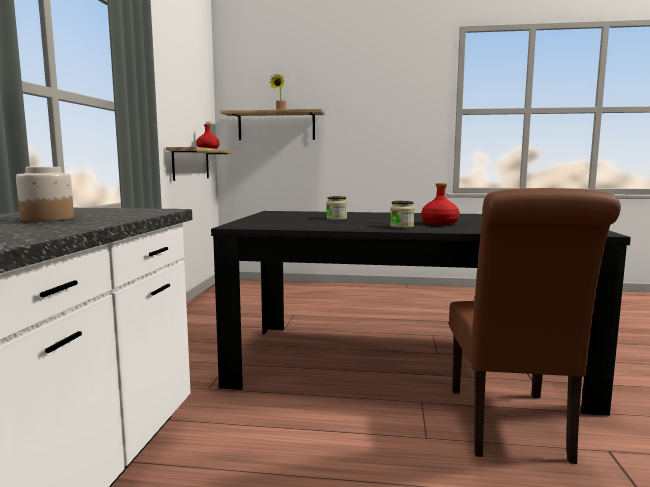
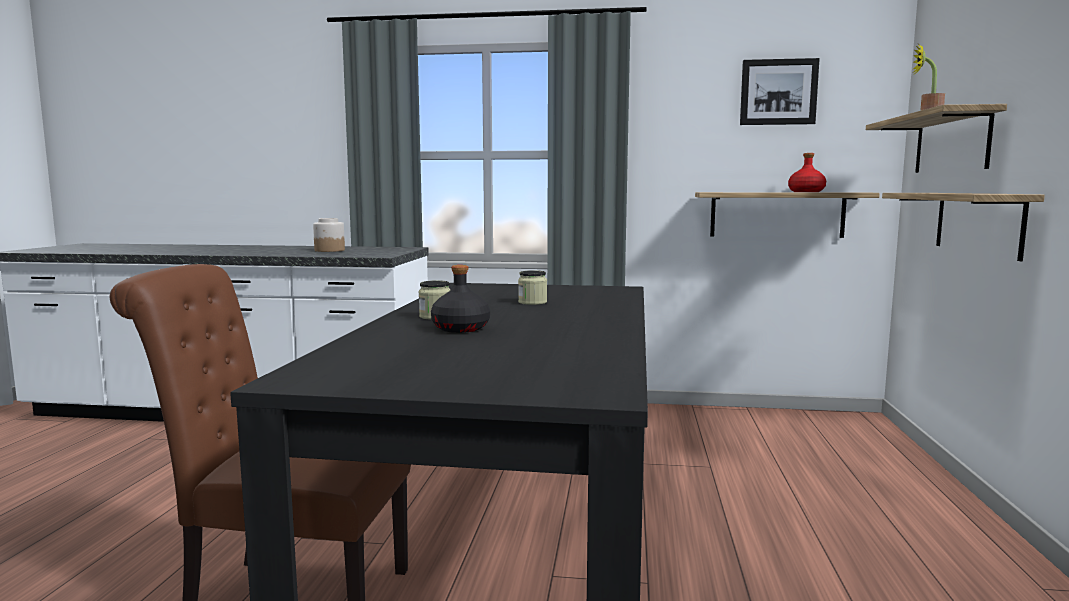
camera: 90 degrees right, 0 degrees up
red bottle [421,183,460,225] -> black bottle [431,265,490,333]
none -> picture [740,58,820,125]
none -> shelf [882,193,1045,261]

